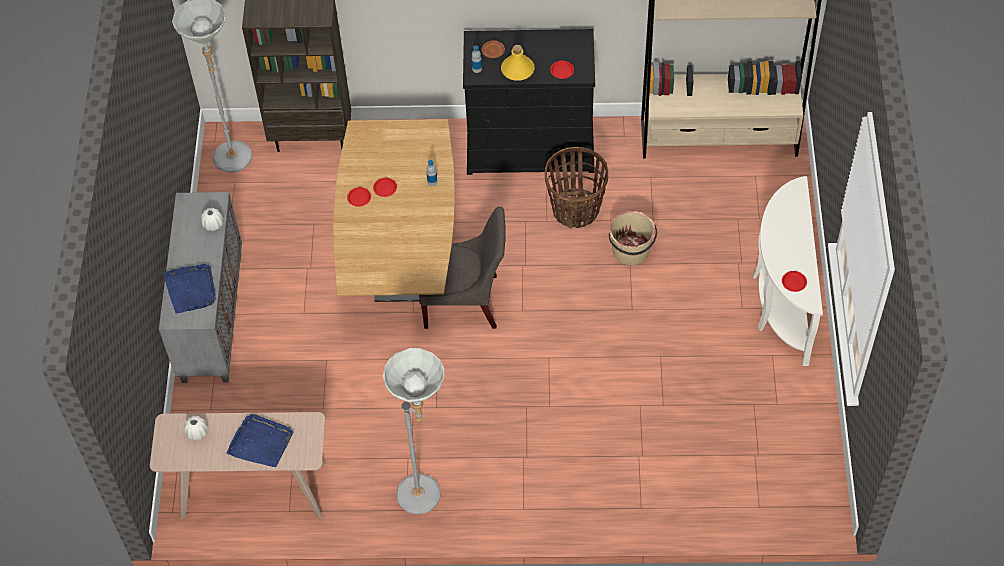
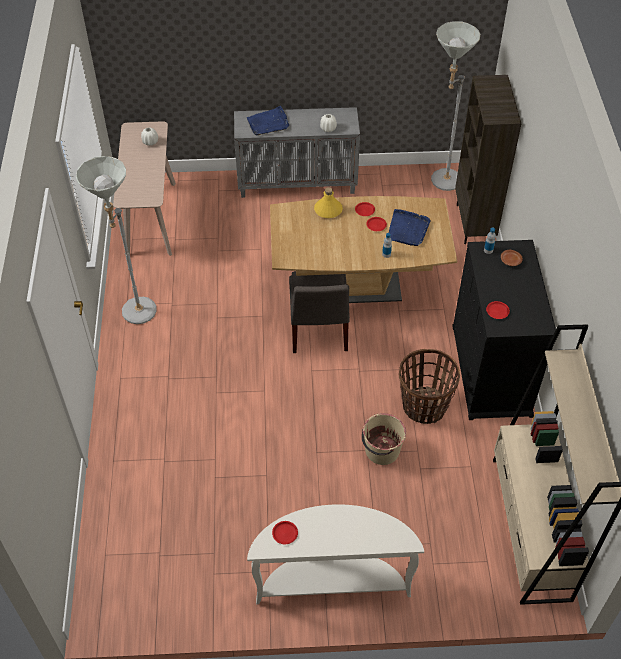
camera: 85 degrees right, 5 degrees down
blue tray [227,414,293,467] -> blue tray moved to [389,209,431,246]
yellow bottle [501,45,535,81] -> yellow bottle moved to [314,187,343,218]

